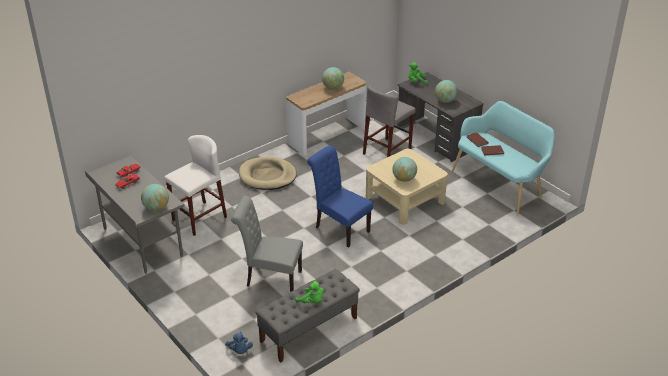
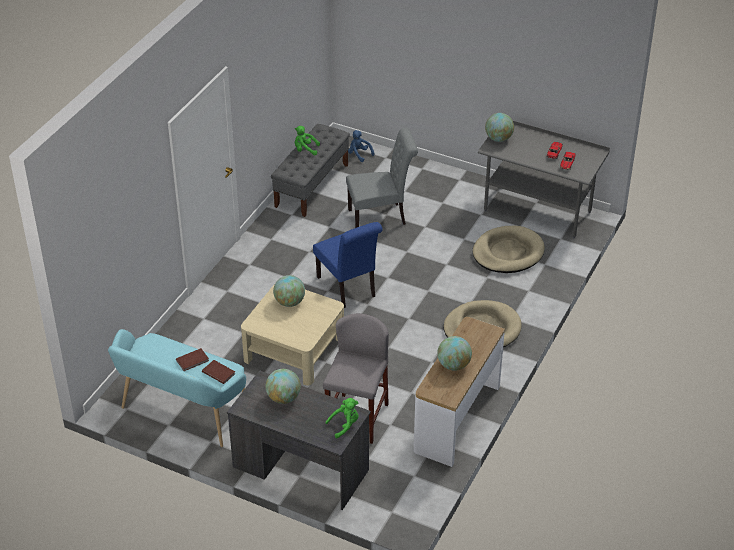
camera: 155 degrees right, 5 degrees up
white stool [164,135,227,236] -> beige dog bed [473,226,545,273]
blue chair [307,145,373,248] -> blue chair turned 45 degrees clockwise [313,222,383,308]

